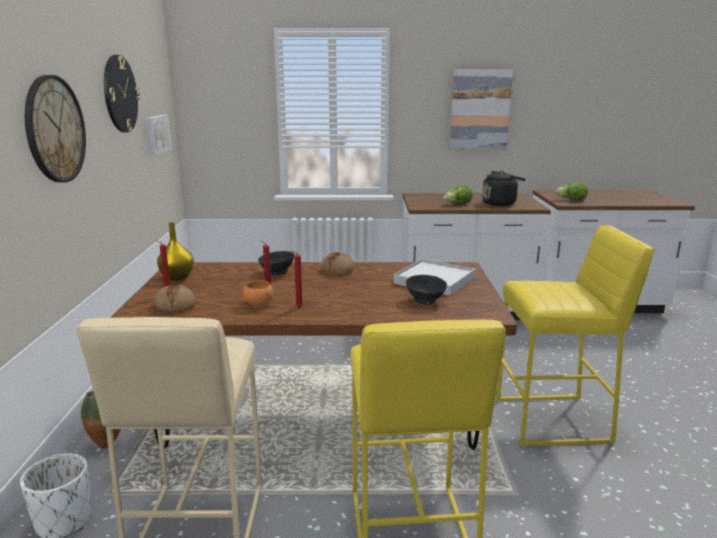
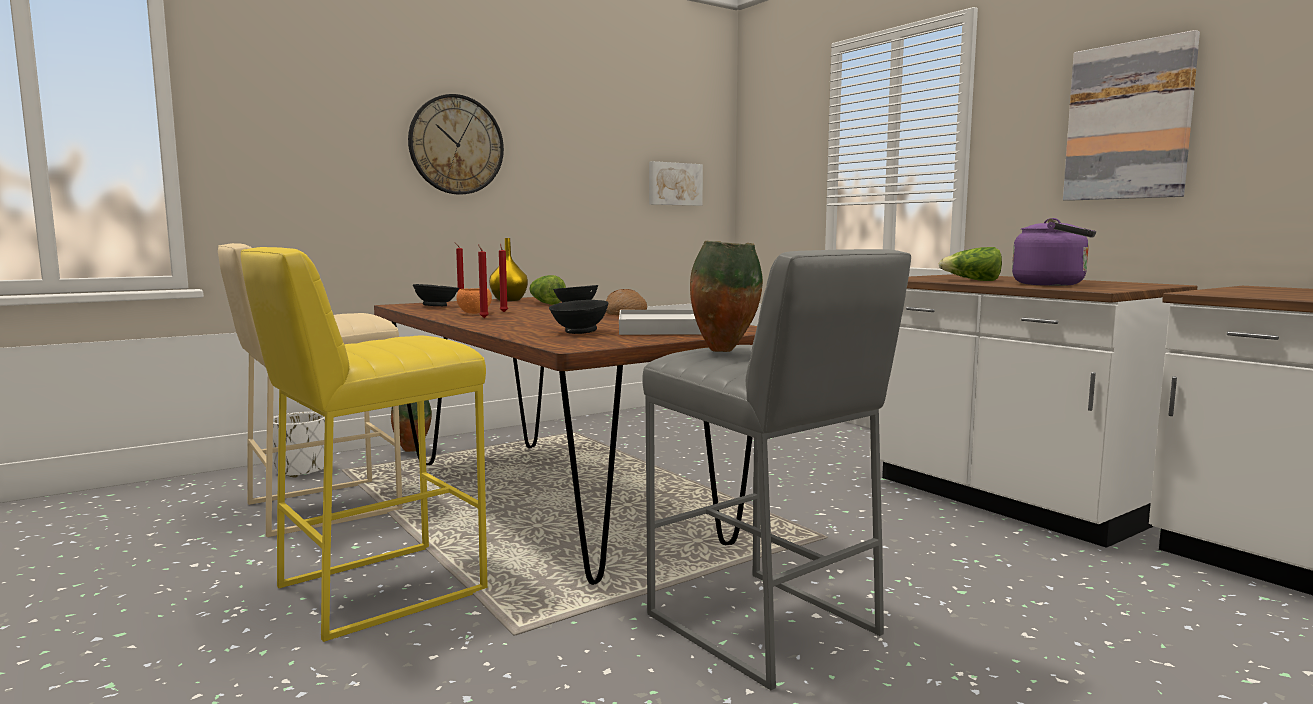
camera: 55 degrees right, 10 degrees down
wall clock [104,55,140,132] -> none
bread [154,284,197,312] -> black bowl [413,284,459,306]
black kettle [482,171,526,206] -> purple kettle [1012,218,1096,286]
yellow stool [497,225,654,446] -> grey stool [642,249,911,690]
lettuce [555,182,588,200] -> lettuce moved to [529,275,566,305]
none -> vase [690,241,763,352]

